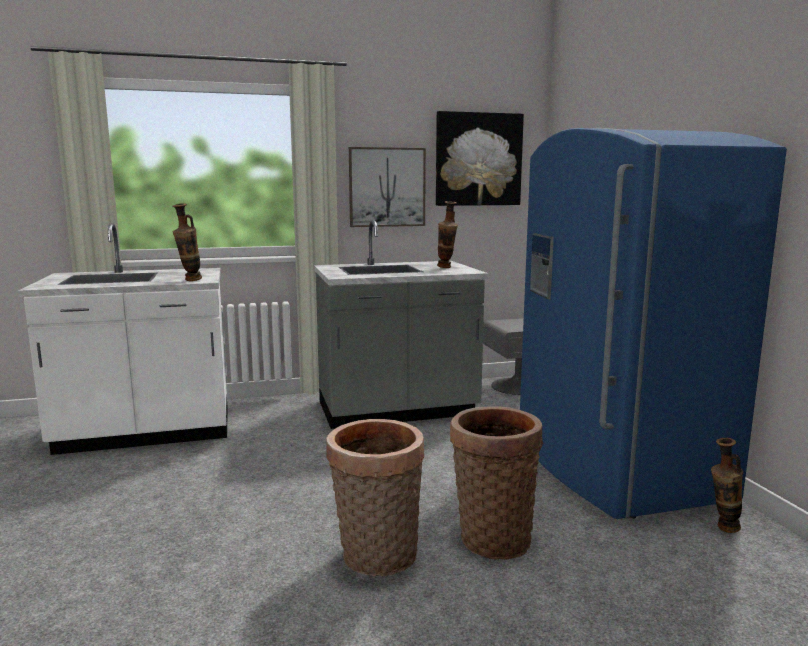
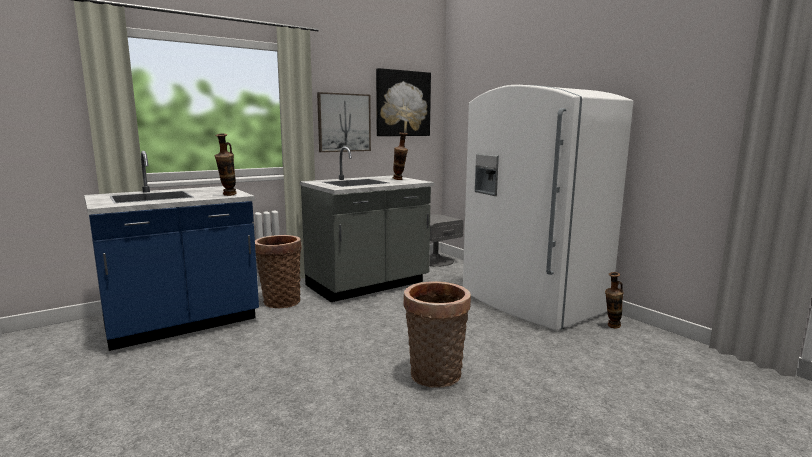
camera: 20 degrees left, 0 degrees up
white counter [18,223,228,455] -> blue counter [84,151,259,351]
basket [450,406,543,560] -> basket moved to [255,235,302,308]
blue fridge [520,128,787,519] -> white fridge [463,85,633,330]

